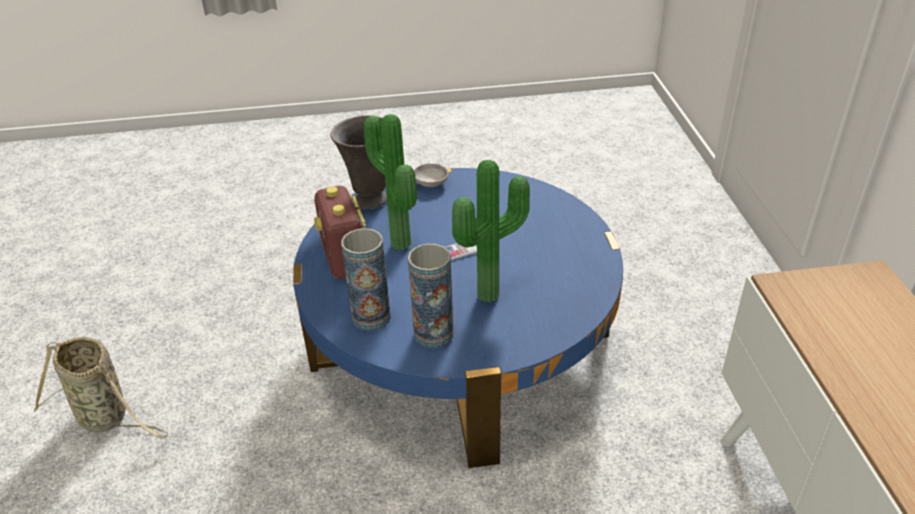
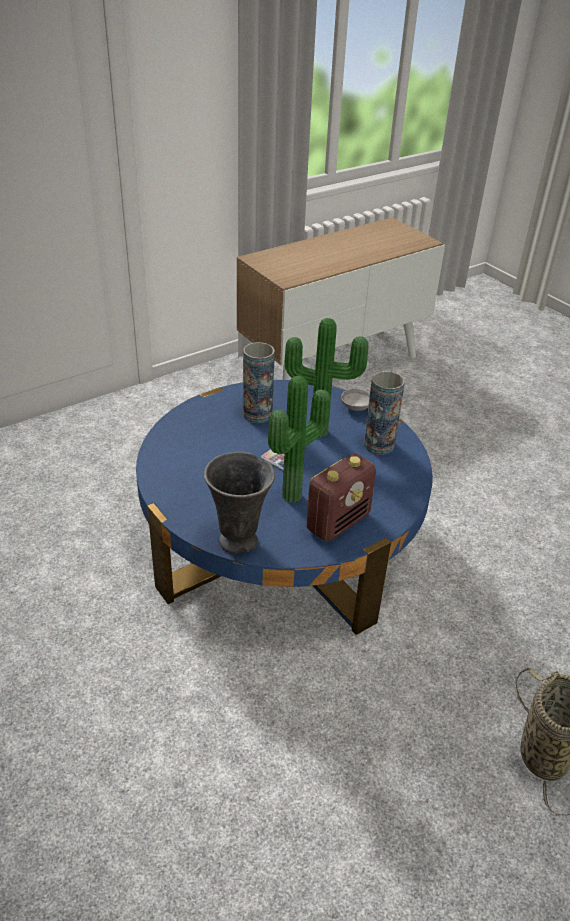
camera: 120 degrees left, 0 degrees up
vase [342,228,391,331] -> vase moved to [243,342,275,423]
grey bowl [414,164,448,187] -> grey bowl moved to [341,389,370,411]

